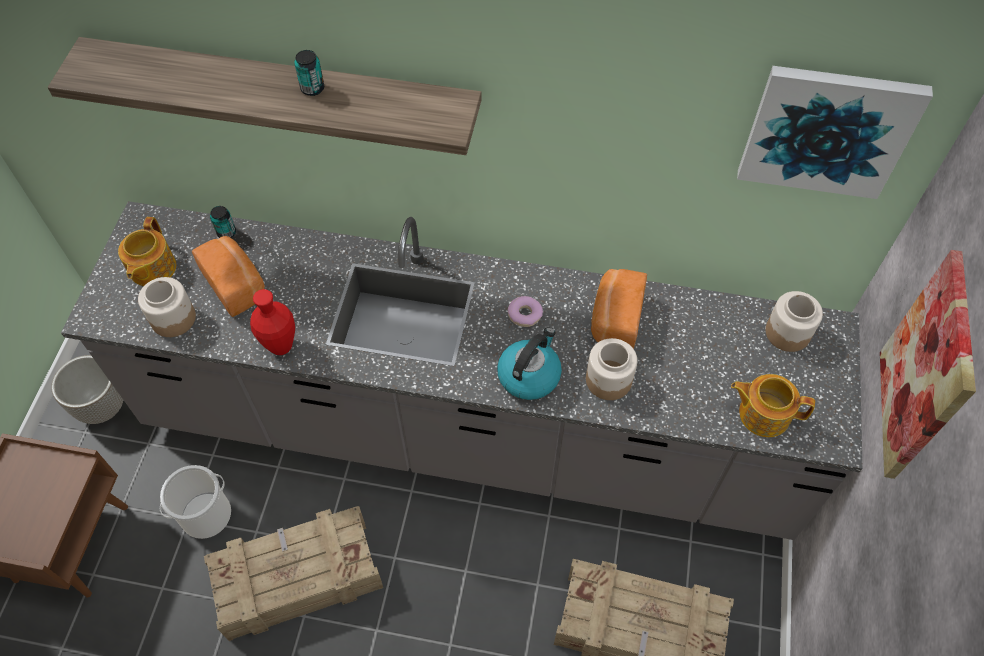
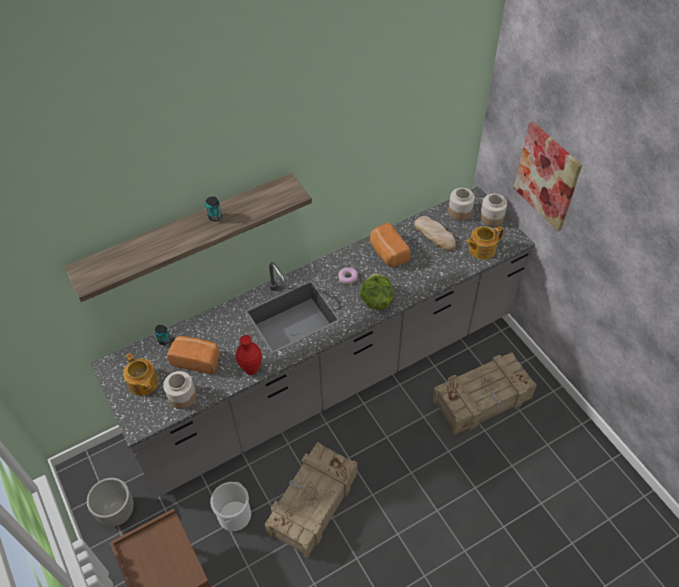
camera: 40 degrees left, 5 degrees down
kettle [497,327,562,400] -> lettuce [360,273,393,310]
jar [586,338,637,400] -> jar moved to [480,194,507,227]
picture [737,66,933,199] -> none
none -> bread [414,216,456,250]

